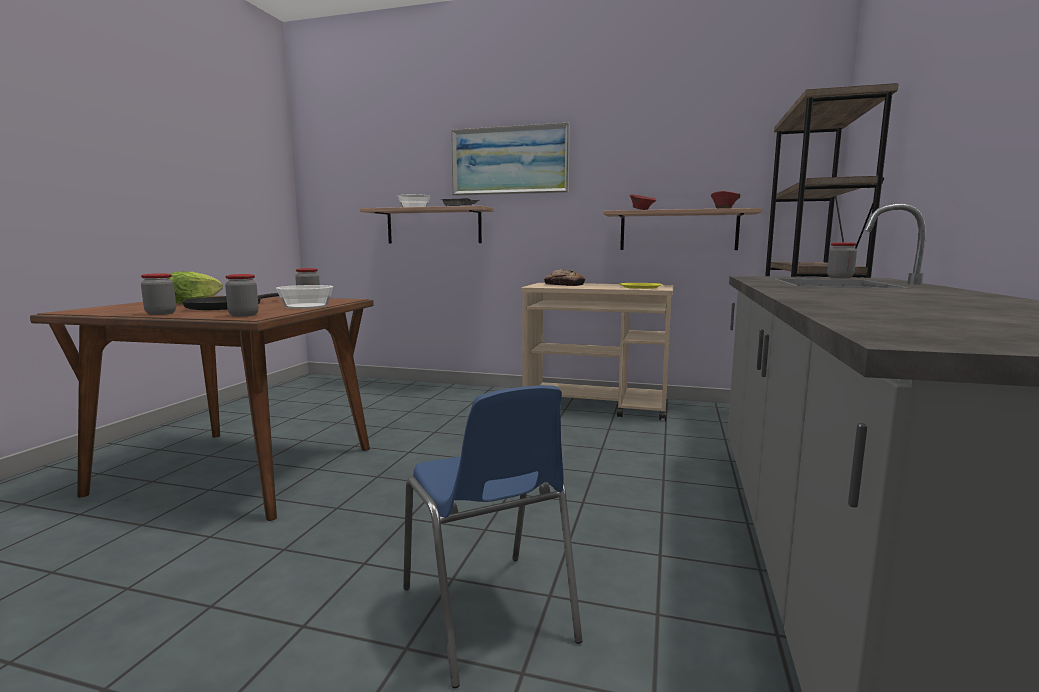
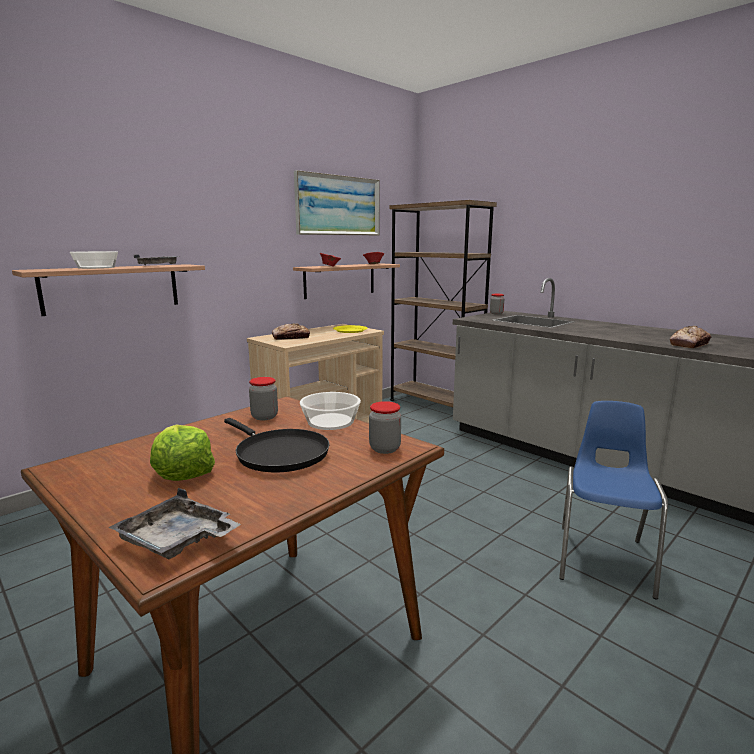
camera: 60 degrees left, 5 degrees up
jar [141,273,176,315] -> none
blue chair [403,385,582,688] -> blue chair turned 75 degrees counterclockwise [559,401,668,599]
picture [451,123,570,195] -> picture moved to [294,170,380,235]
none -> grey tray [109,488,241,559]
none -> bread [670,326,711,348]

